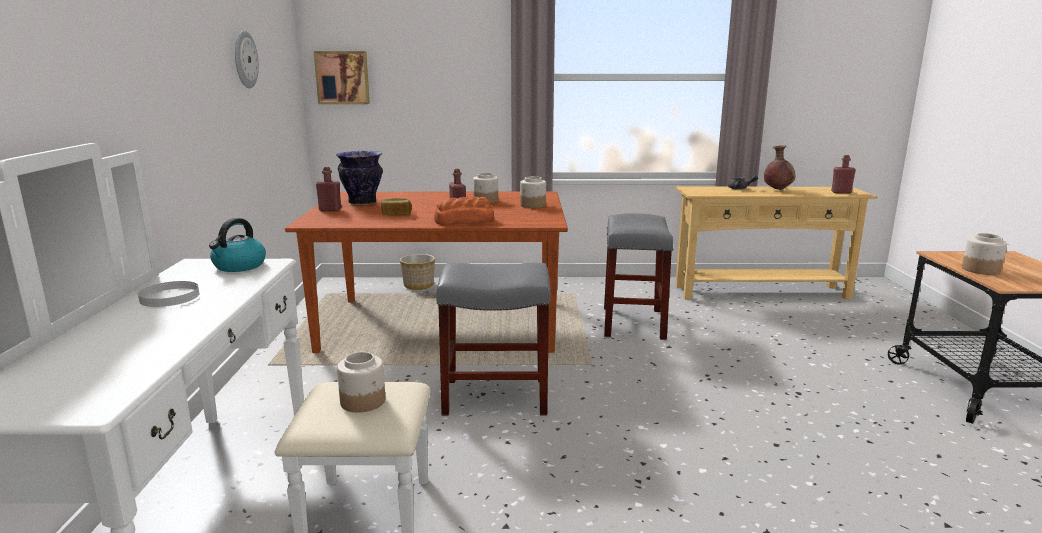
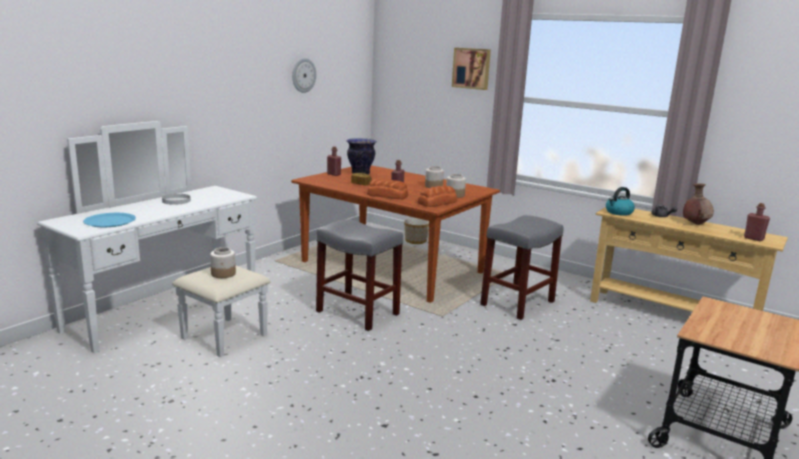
camera: 35 degrees right, 0 degrees up
kettle [209,218,266,272] -> kettle moved to [606,187,635,216]
picture [314,51,370,104] -> picture moved to [452,48,491,90]
jar [962,233,1007,275] -> none
none -> blue plate [83,213,136,227]
none -> bread [417,185,457,207]

